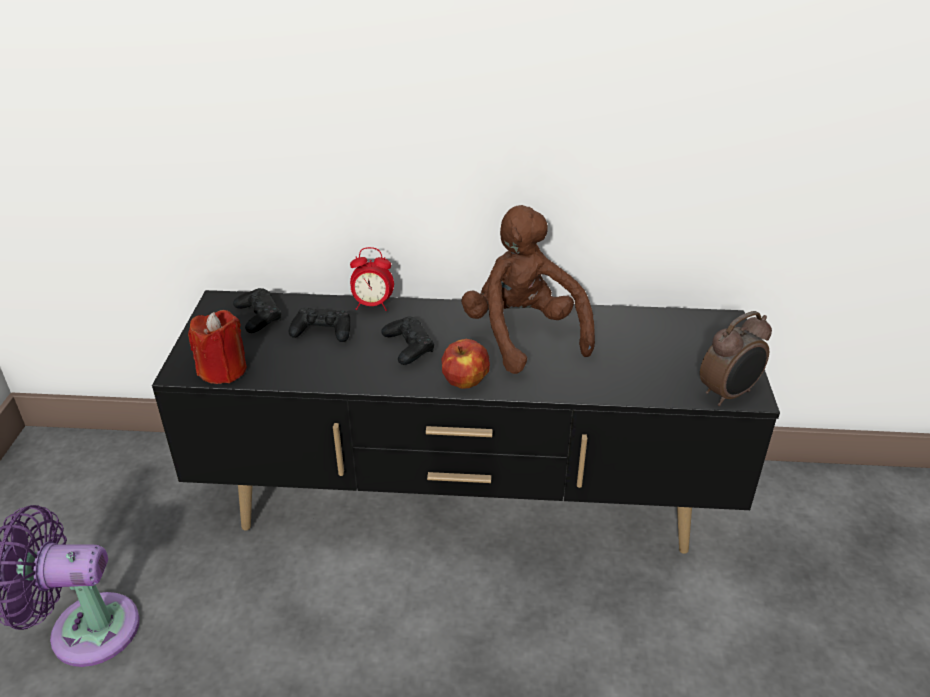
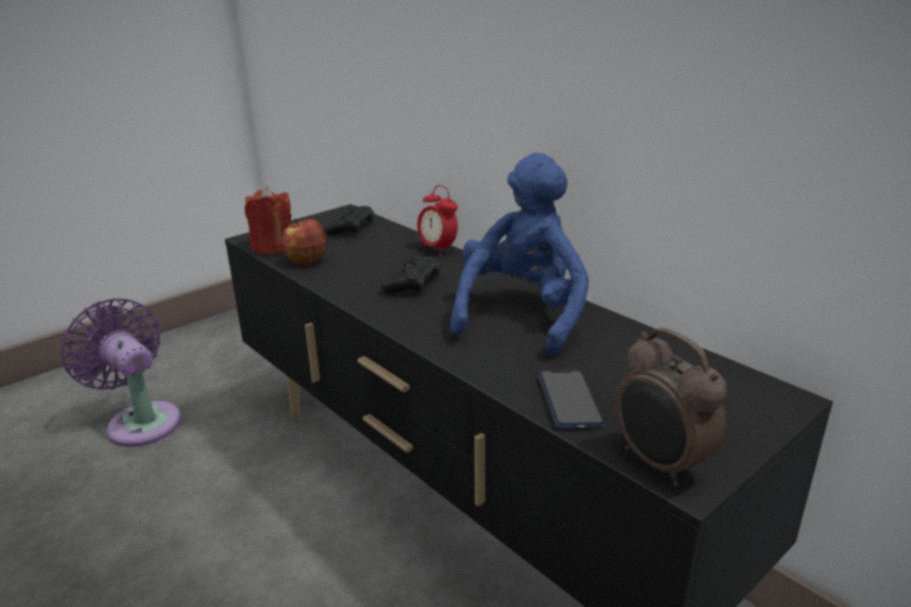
camera: 45 degrees right, 10 degrees down
black game controller [288,307,350,342] -> none
apple [441,339,490,389] -> apple moved to [281,219,328,264]
brown plush toy [461,205,595,374] -> blue plush toy [450,153,589,356]
alarm clock [700,311,772,406] -> alarm clock turned 45 degrees clockwise [614,328,727,487]
none -> phone [539,370,605,428]

